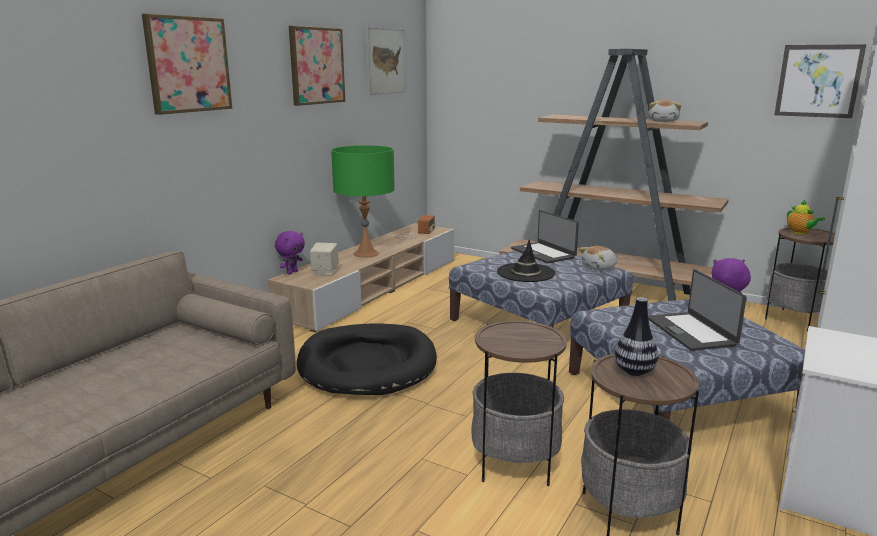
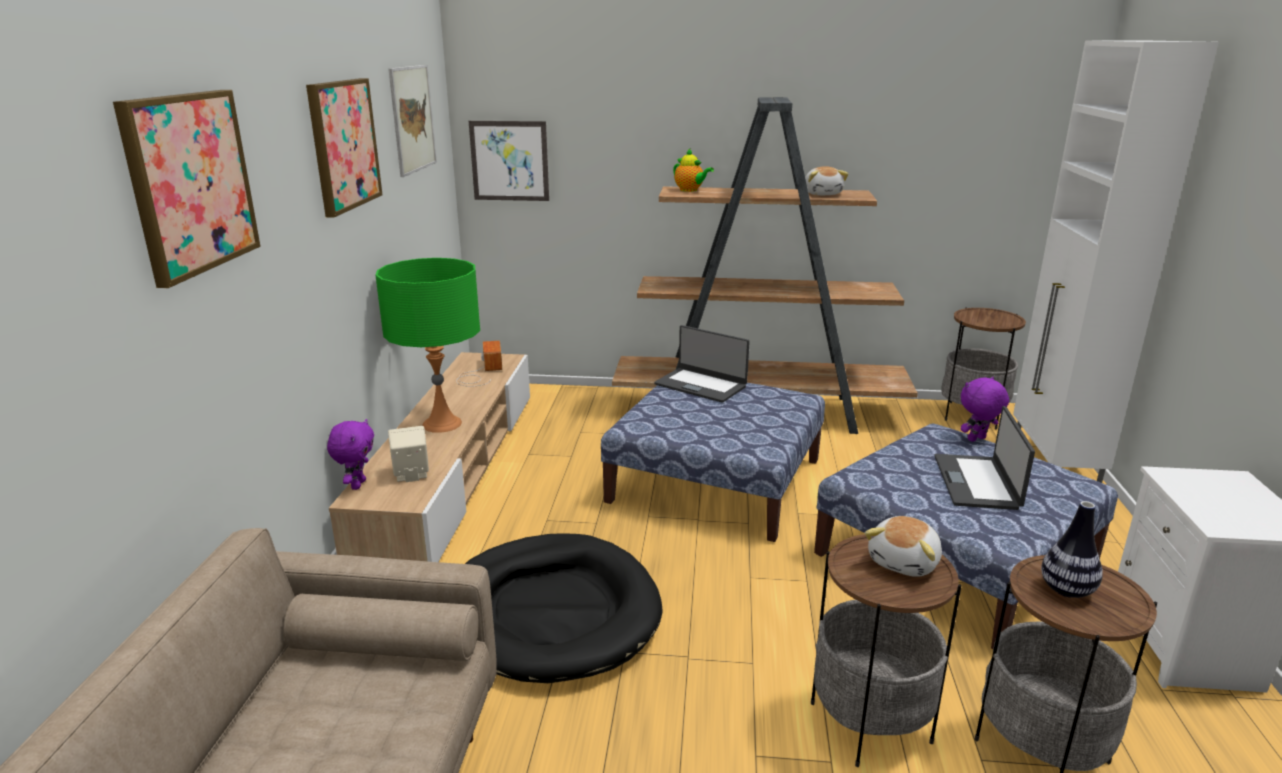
camera: 25 degrees left, 5 degrees up
black hat [497,239,556,282] -> none
plush toy [579,246,617,270] -> plush toy moved to [865,516,942,577]
laptop [648,269,747,351] -> laptop turned 45 degrees clockwise [935,406,1035,510]
picture [774,44,866,118] -> picture moved to [469,121,549,201]
teapot [787,200,825,234] -> teapot moved to [673,149,714,192]

